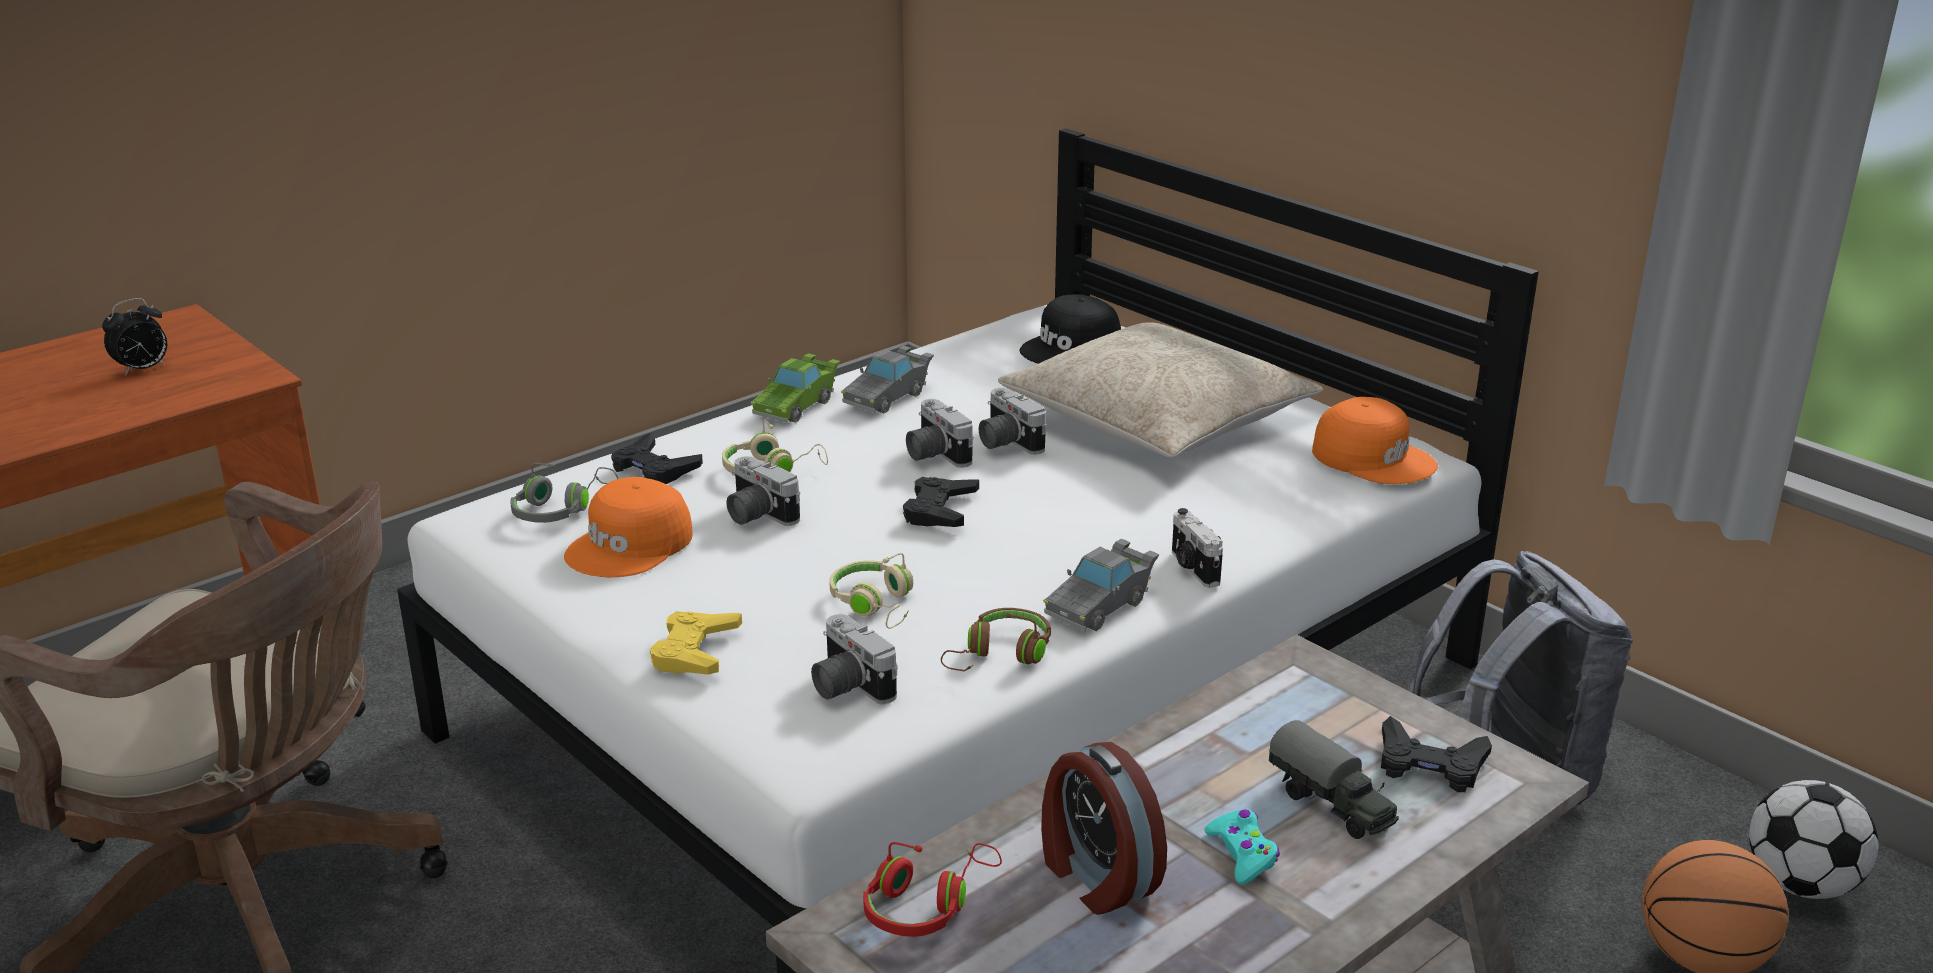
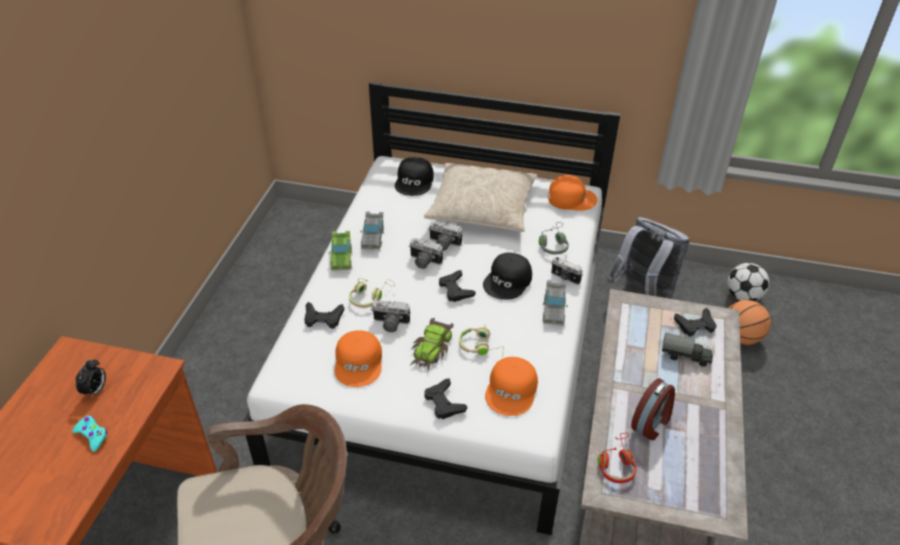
camera: 35 degrees left, 15 degrees up
grey headphones [510,463,618,523] -> grey headphones moved to [539,222,569,254]
yellow game controller [650,611,742,674] -> black game controller [424,378,467,419]
camera [811,614,898,704] -> orange cap [485,357,538,416]
brown headphones [941,608,1051,671] -> none
alarm clock [1041,742,1167,915] -> alarm clock turned 75 degrees counterclockwise [631,378,675,440]
turquoise game controller [1204,809,1280,885] -> turquoise game controller moved to [72,415,108,452]
none -> toy car [410,318,454,371]
none -> black cap [483,252,532,300]

